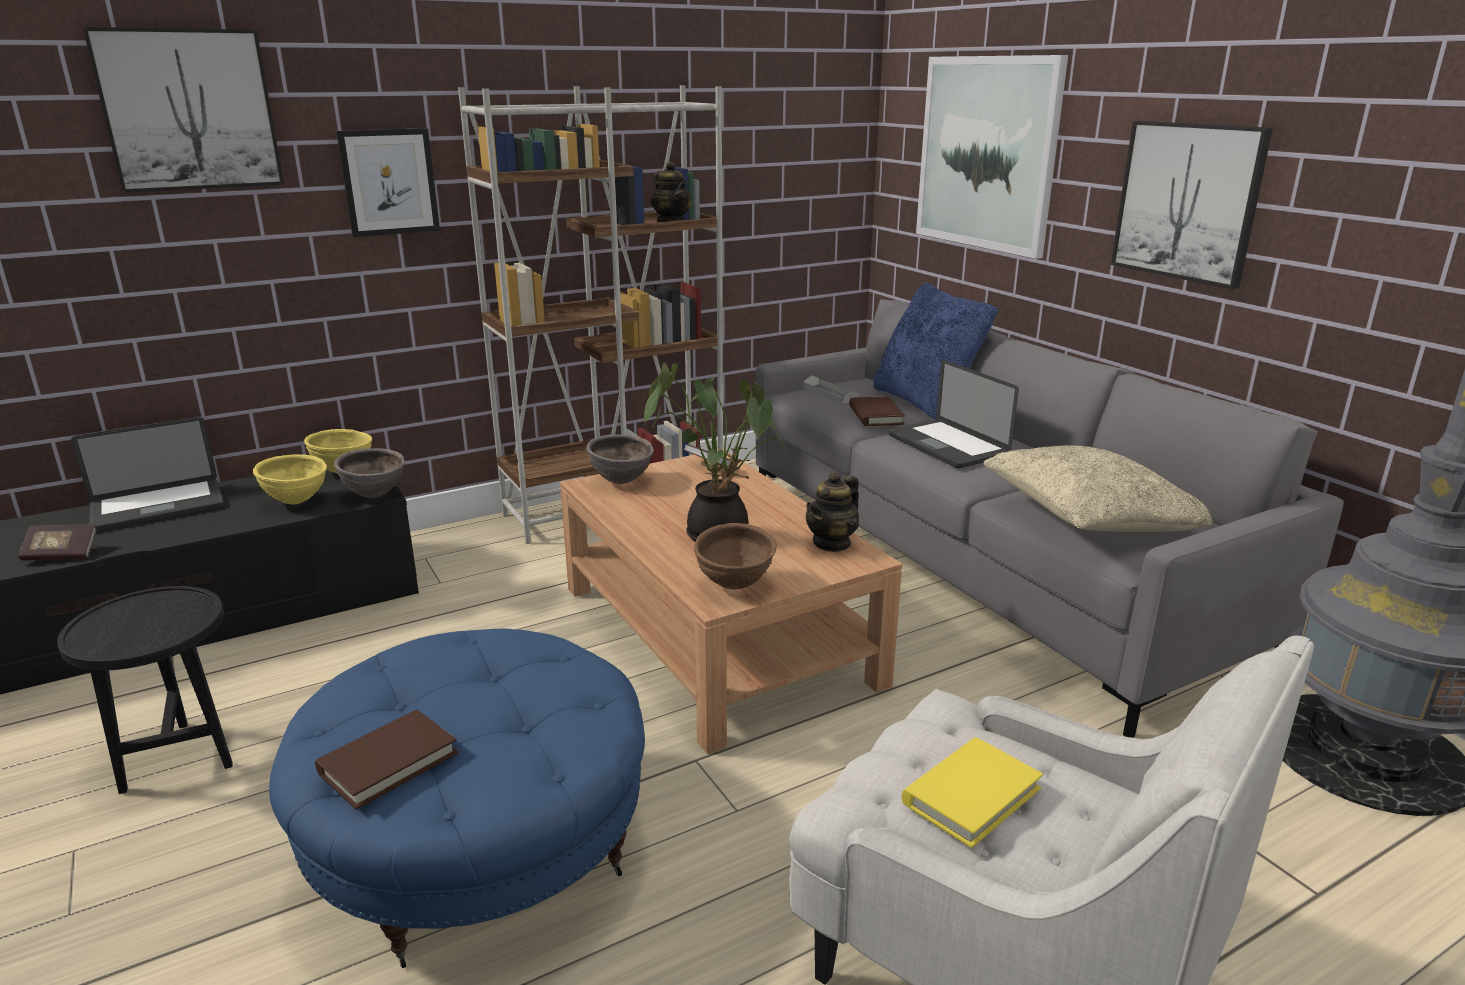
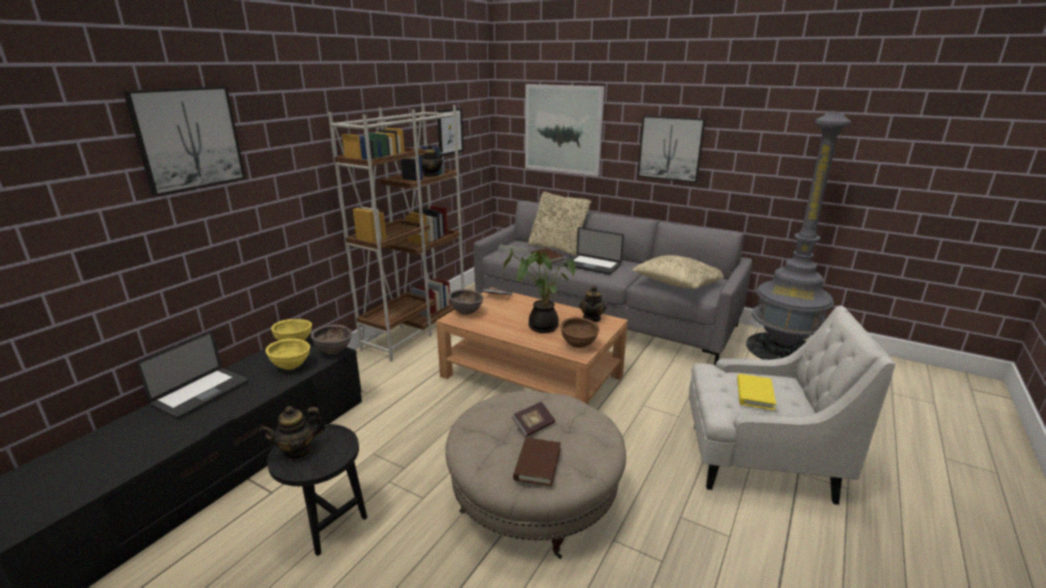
camera: 30 degrees left, 0 degrees up
book [18,524,97,561] -> book moved to [512,401,555,437]
blue ottoman [269,629,645,968] -> beige ottoman [445,391,626,559]
picture [336,128,440,237] -> picture moved to [437,108,464,156]
blue pillow [873,282,998,420] -> beige pillow [528,192,591,256]
none -> teapot [260,406,326,460]

